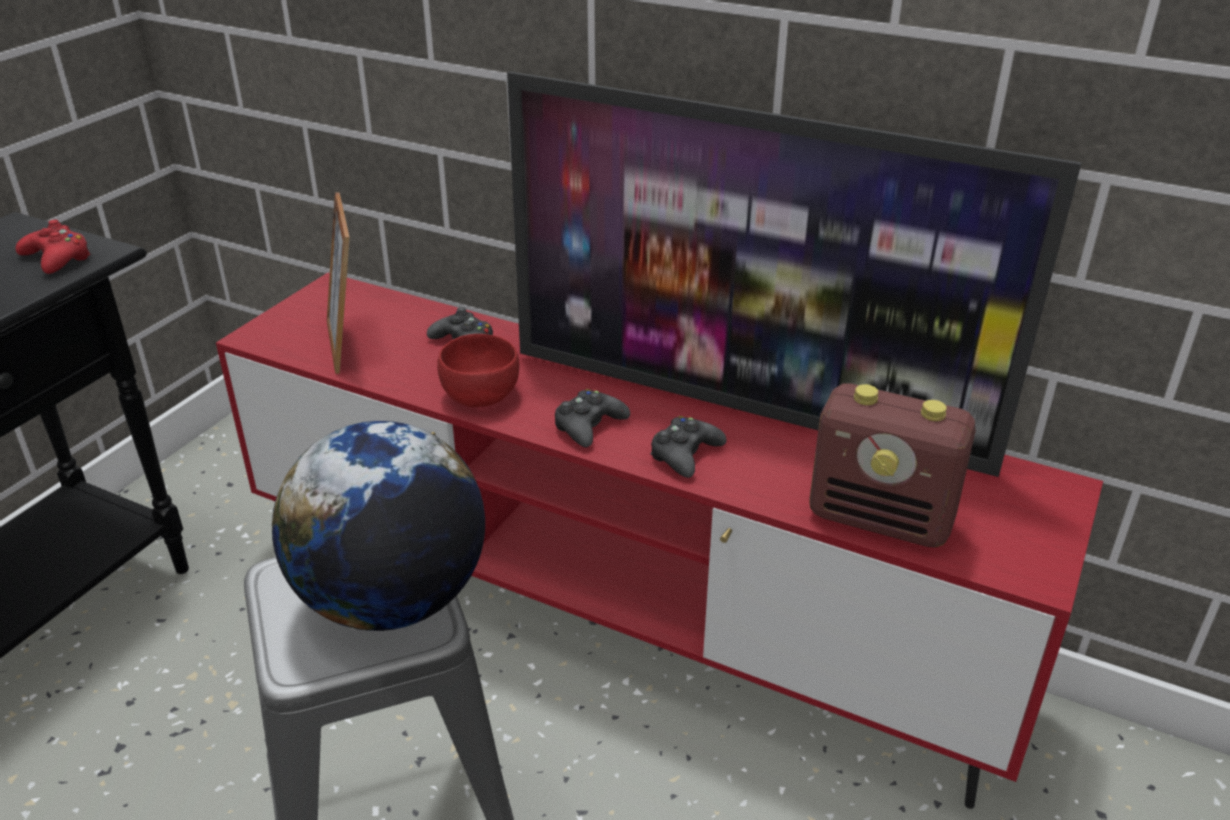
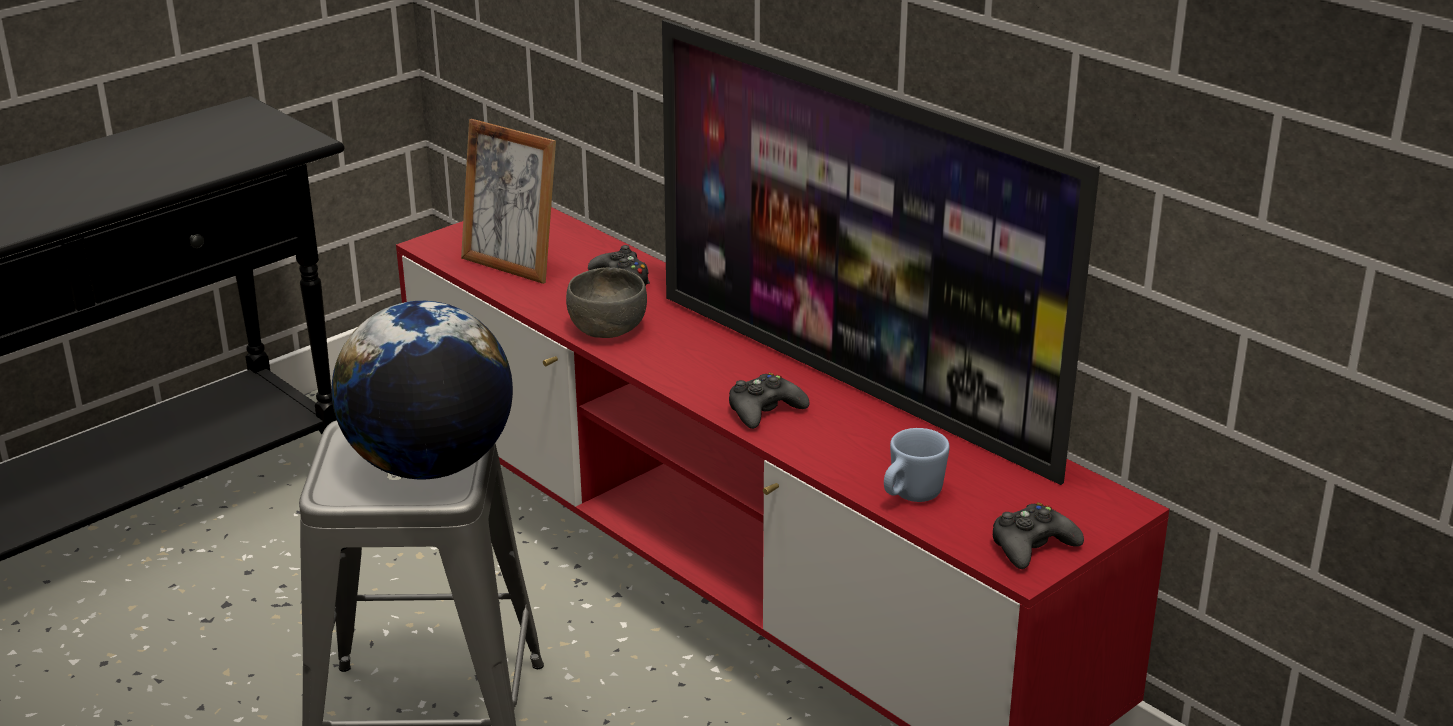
camera: 20 degrees right, 5 degrees down
red game controller [16,220,91,274] -> none
picture frame [327,192,350,374] -> picture frame turned 60 degrees counterclockwise [461,119,556,284]
red bowl [437,334,519,407] -> grey bowl [566,268,647,338]
black game controller [555,389,630,447] -> black game controller moved to [993,502,1084,569]
radio [809,383,976,548] -> blue mug [884,428,950,502]

